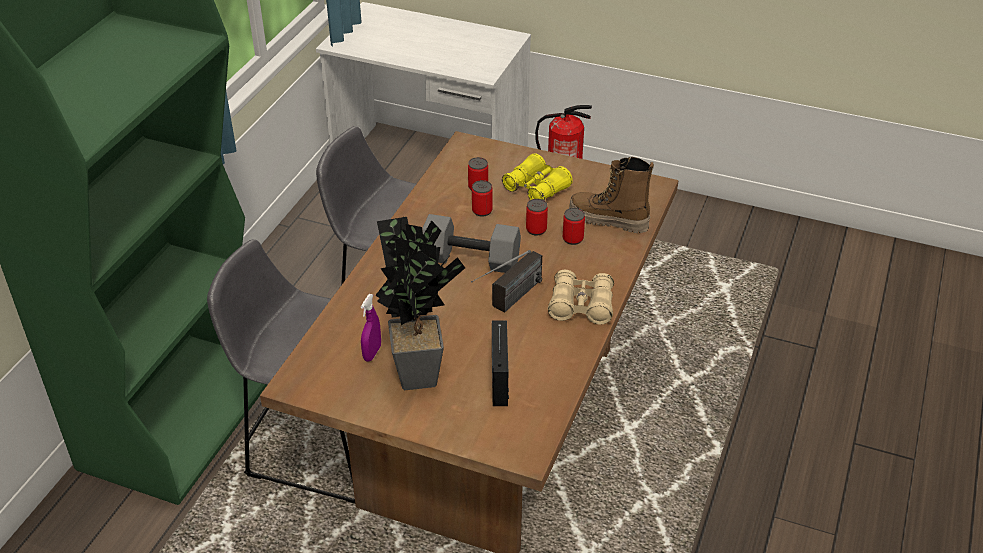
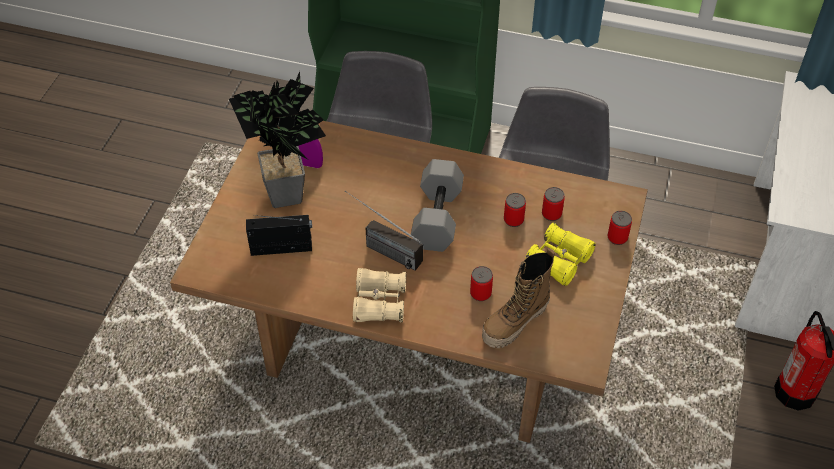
camera: 85 degrees right, 10 degrees up
can [526,199,548,235] -> can moved to [607,211,632,245]
boot [569,157,654,233] -> boot turned 150 degrees counterclockwise [482,248,555,348]

